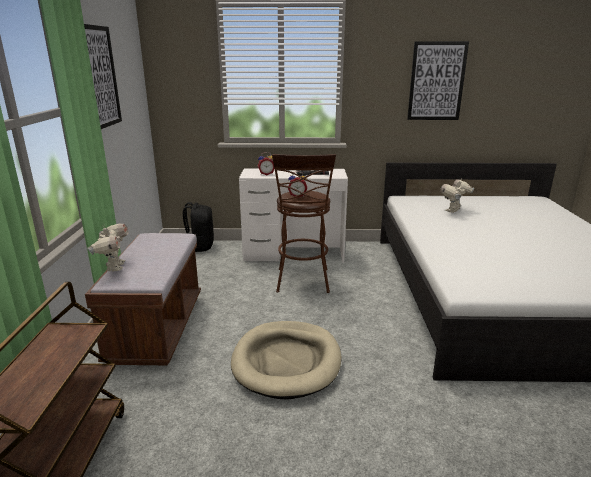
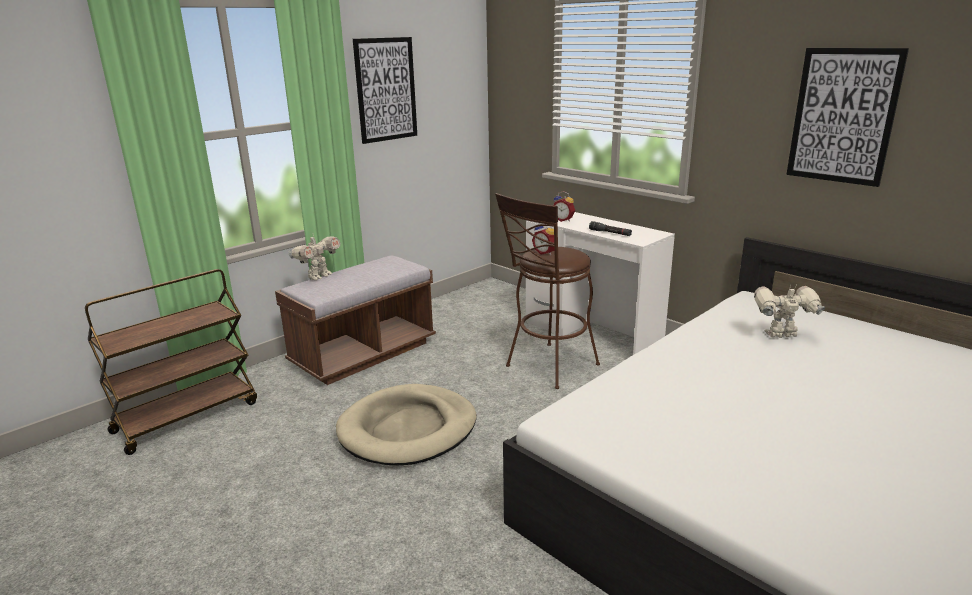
camera: 45 degrees right, 0 degrees up
black backpack [183,202,214,252] -> none

